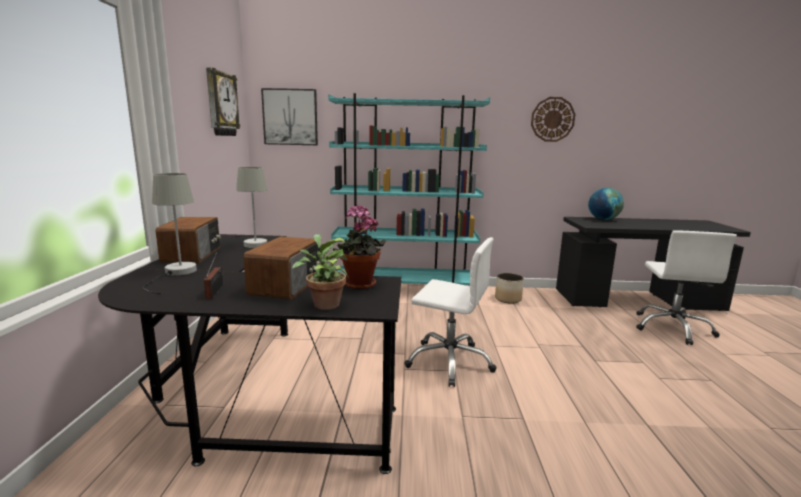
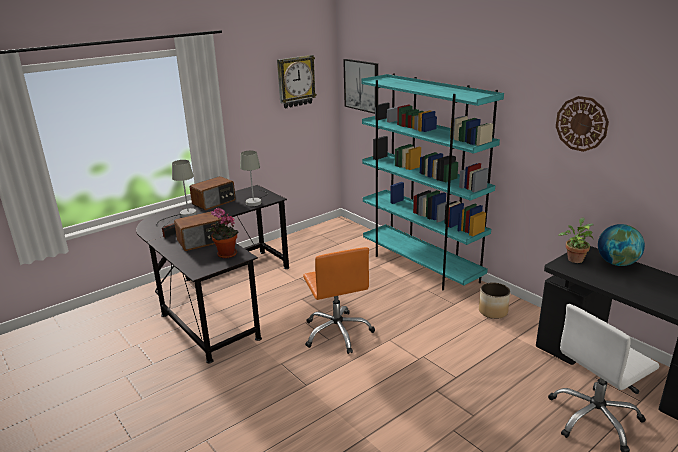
camera: 50 degrees right, 10 degrees up
potted plant [292,234,348,310] -> potted plant moved to [558,218,593,263]
white office chair [404,237,497,387] -> orange office chair [303,247,375,354]

